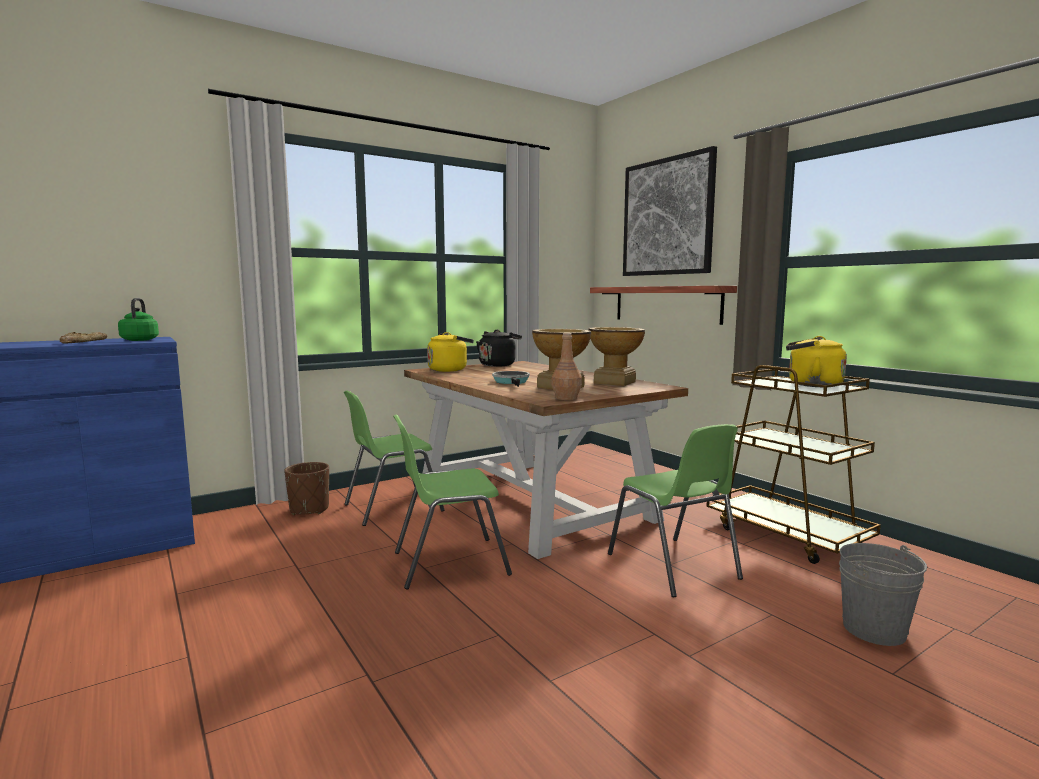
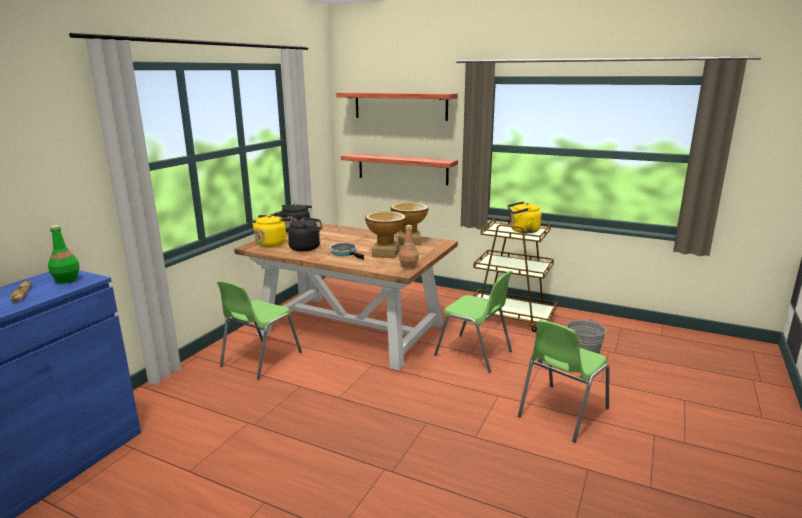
camera: 30 degrees left, 10 degrees up
green kettle [118,298,159,341] -> green bottle [48,225,80,284]
brown planter [284,462,329,515] -> none
green chair [393,414,512,589] -> green chair moved to [518,320,610,442]
picture [623,146,717,276] -> shelf [336,92,458,121]
none -> black kettle [287,217,322,252]

